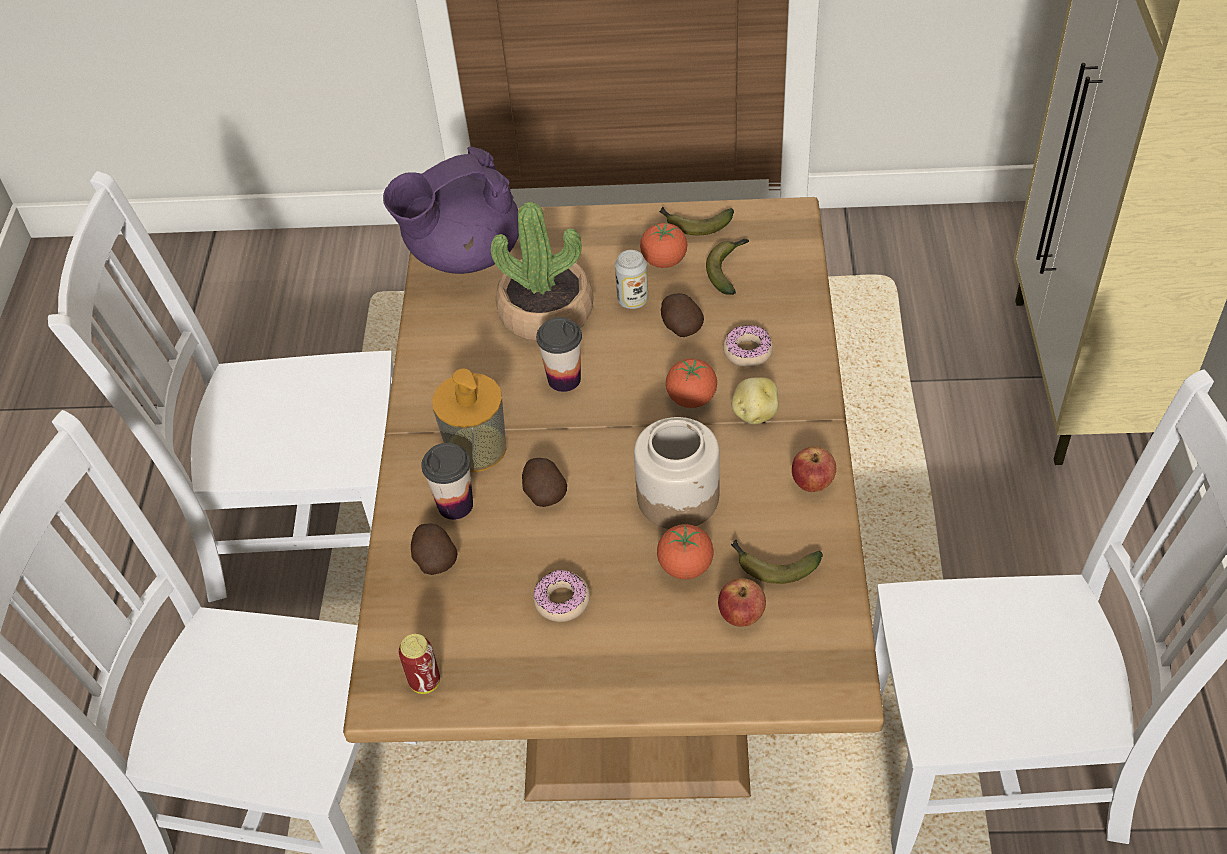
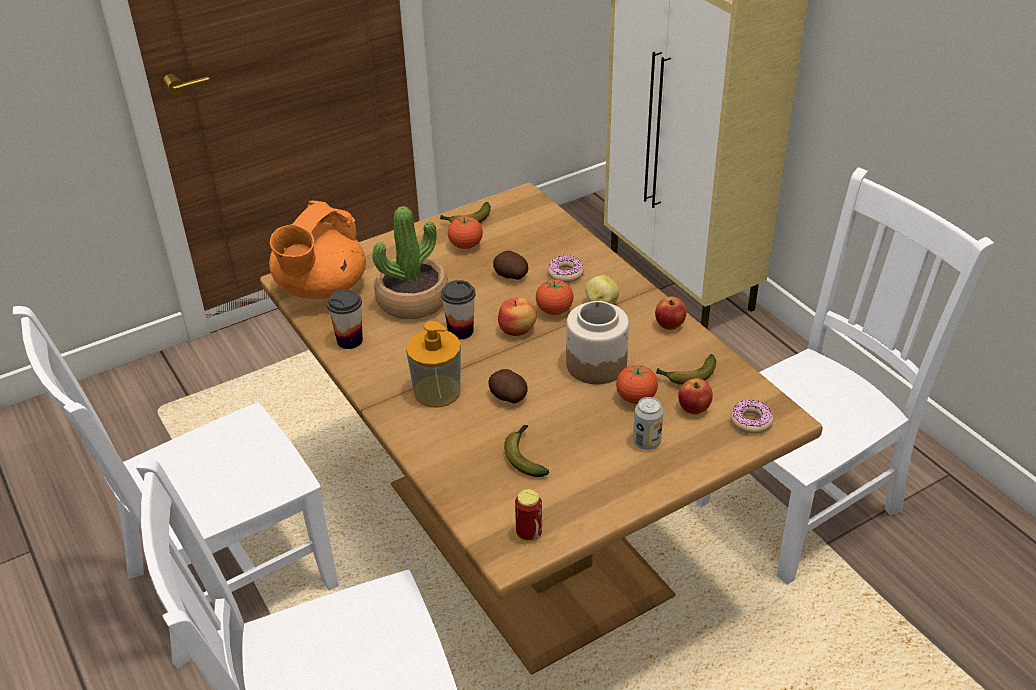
camera: 35 degrees left, 10 degrees down
purple teapot [383,147,519,274] -> orange teapot [269,200,366,299]
potato [411,523,457,575] -> none
cup [421,443,473,520] -> cup moved to [327,289,363,349]
donut [533,570,590,622] -> donut moved to [730,400,774,434]
can [615,250,648,309] -> can moved to [633,397,664,450]
banana [706,239,749,295] -> banana moved to [504,425,549,477]
none -> apple [498,297,537,336]

